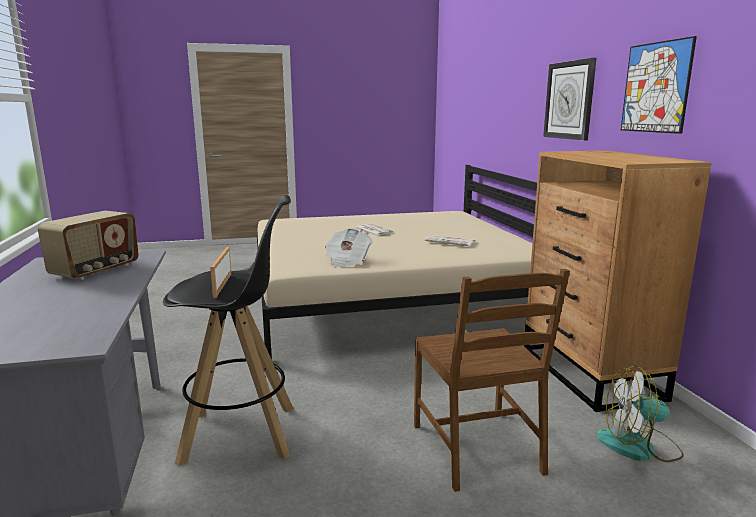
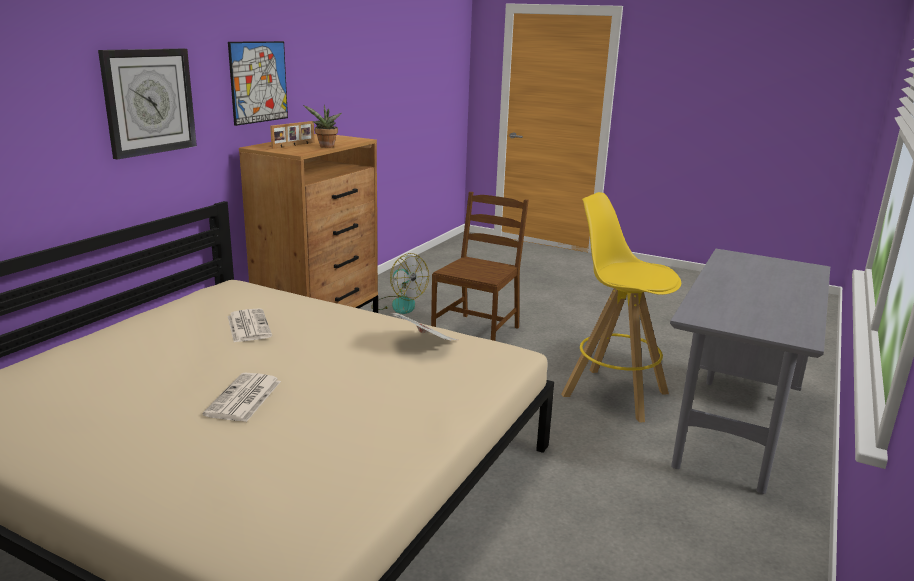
camera: 140 degrees left, 5 degrees up
radio [38,211,139,280] -> none
black stool [163,195,294,466] -> yellow stool [561,192,681,423]
picture frame [210,247,231,298] -> picture frame moved to [270,121,315,149]
none -> potted plant [303,105,342,148]

